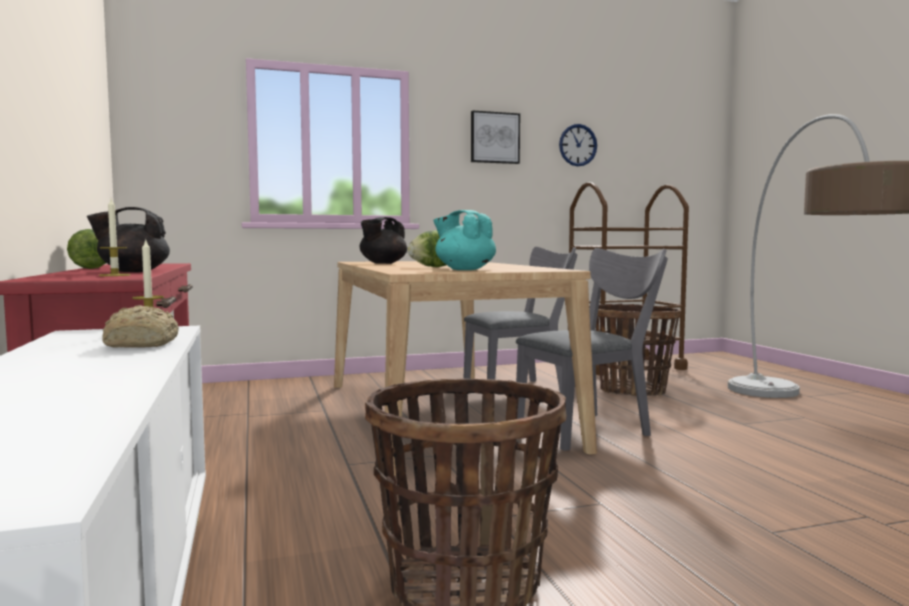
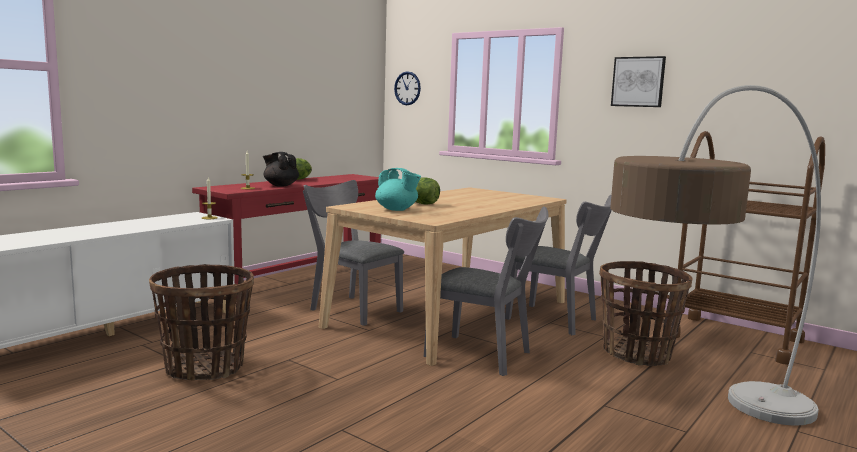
camera: 55 degrees right, 5 degrees up
bread [102,305,179,348] -> none
black teapot [360,217,407,264] -> none
turquoise teapot [433,210,496,270] -> turquoise teapot turned 120 degrees clockwise [375,168,421,211]
wall clock [559,124,597,166] -> wall clock moved to [394,71,421,105]
none -> grey chair [303,180,404,326]

